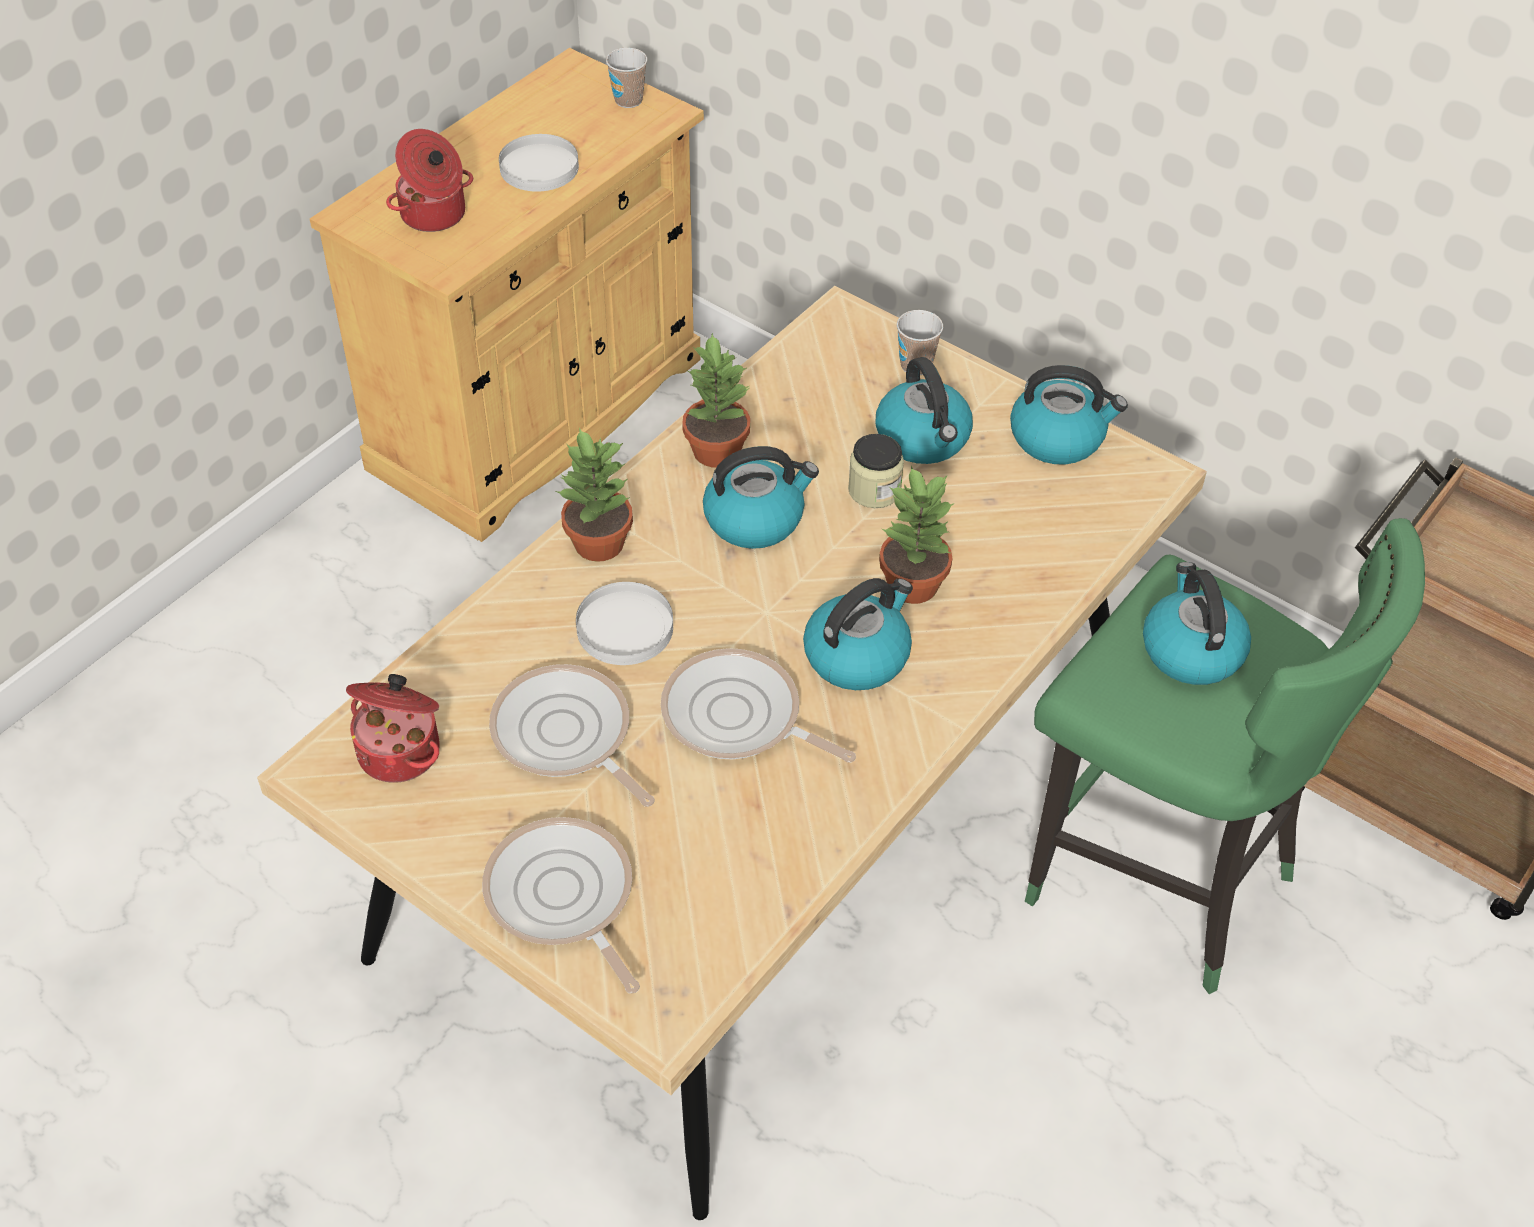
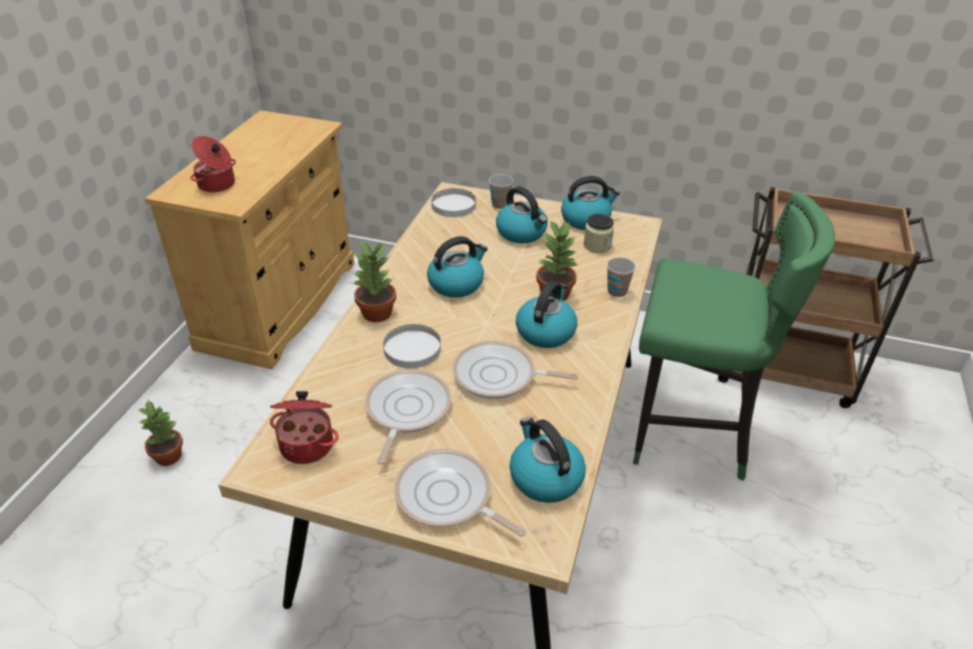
camera: 20 degrees left, 10 degrees down
frying pan [489,664,655,807] -> frying pan turned 75 degrees clockwise [365,369,451,464]
white plate [499,134,579,192] -> white plate moved to [431,188,476,217]
cup [606,48,647,108] -> cup moved to [607,257,636,297]
potted plant [682,333,750,468] -> potted plant moved to [137,400,183,466]
jar [848,434,904,508] -> jar moved to [584,214,614,253]
kettle [1143,562,1251,685] -> kettle moved to [510,417,586,503]

